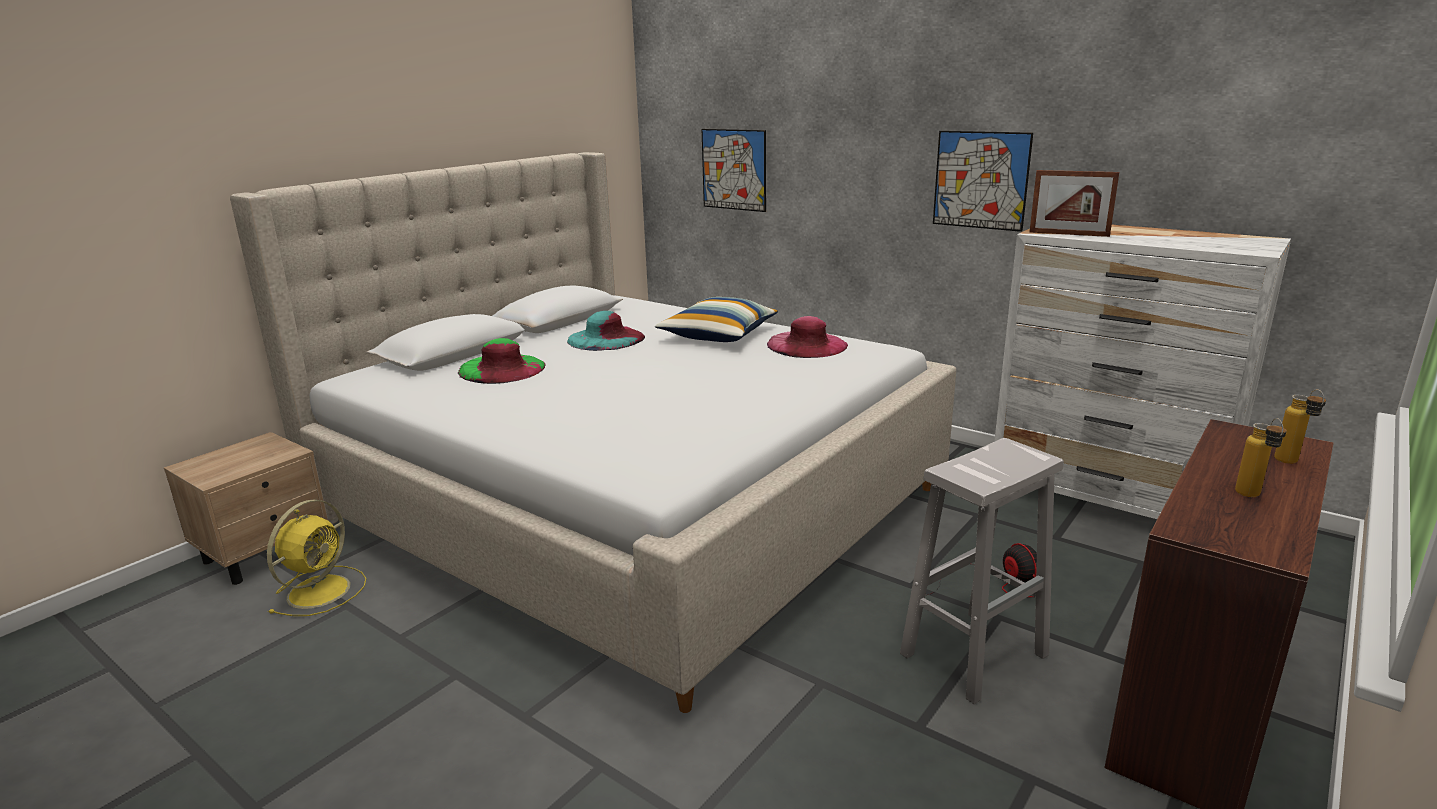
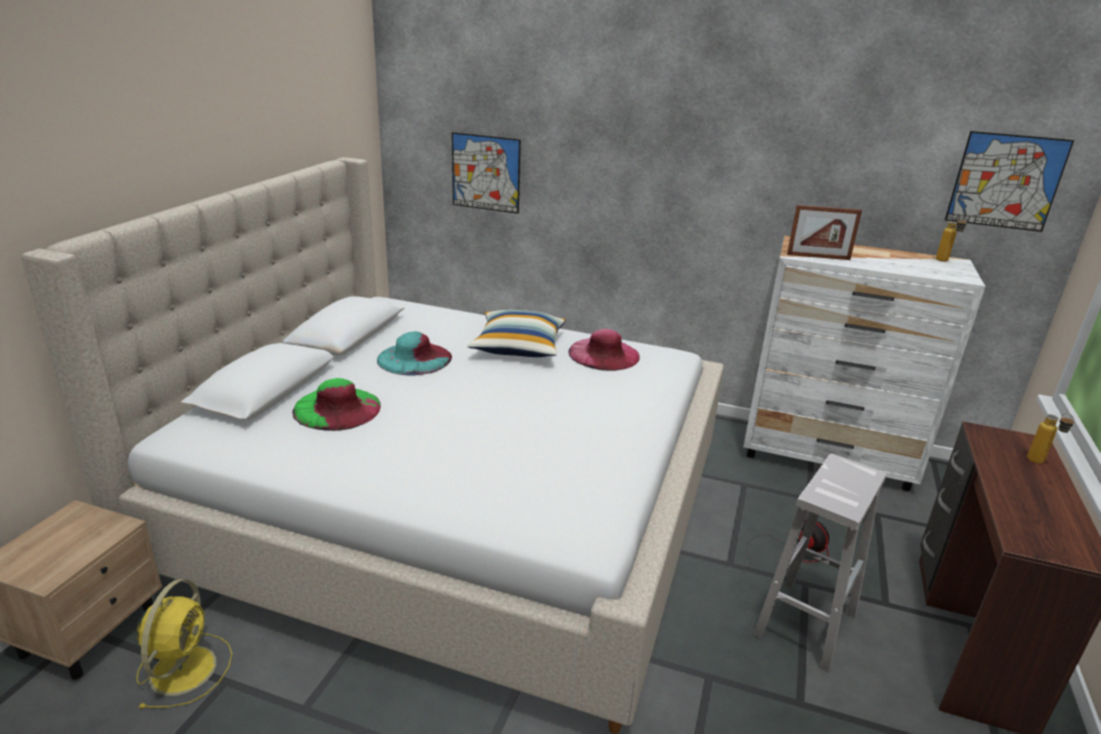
camera: 20 degrees left, 5 degrees up
picture [933,131,1033,232] -> picture moved to [945,131,1074,232]
bottle [1235,418,1287,497] -> bottle moved to [936,216,967,262]

